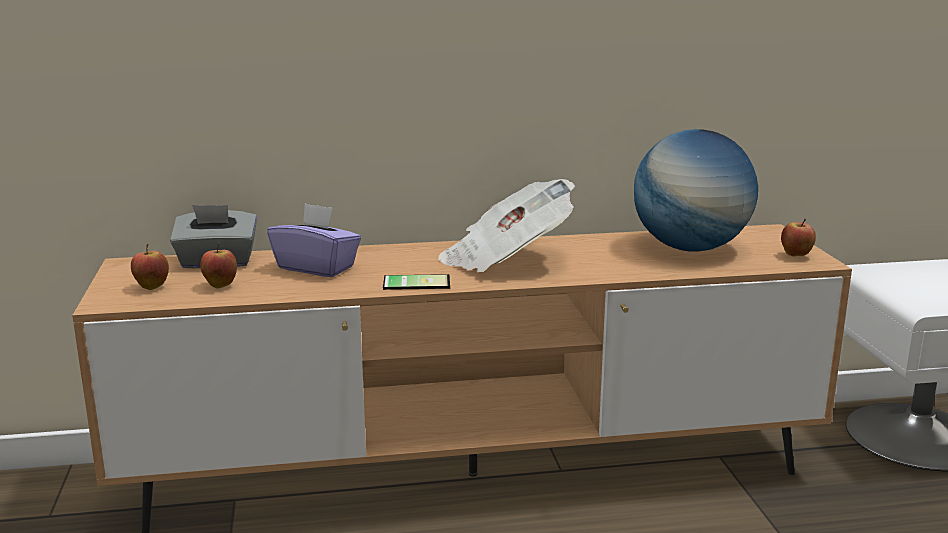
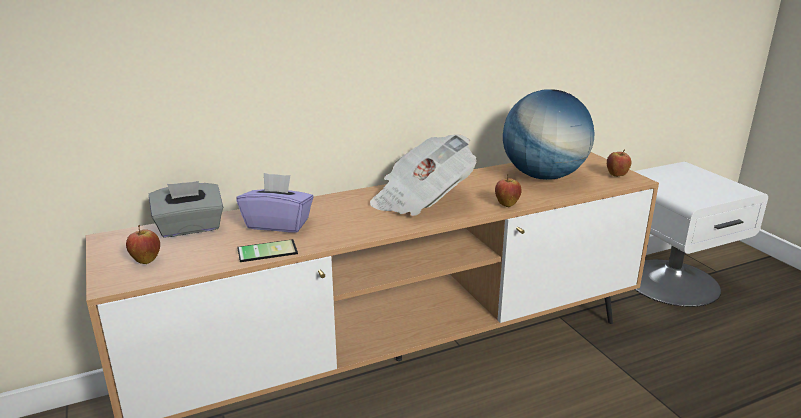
camera: 15 degrees left, 5 degrees up
apple [200,243,237,289] -> apple moved to [495,174,521,207]
phone [383,274,450,290] -> phone moved to [237,239,298,262]

